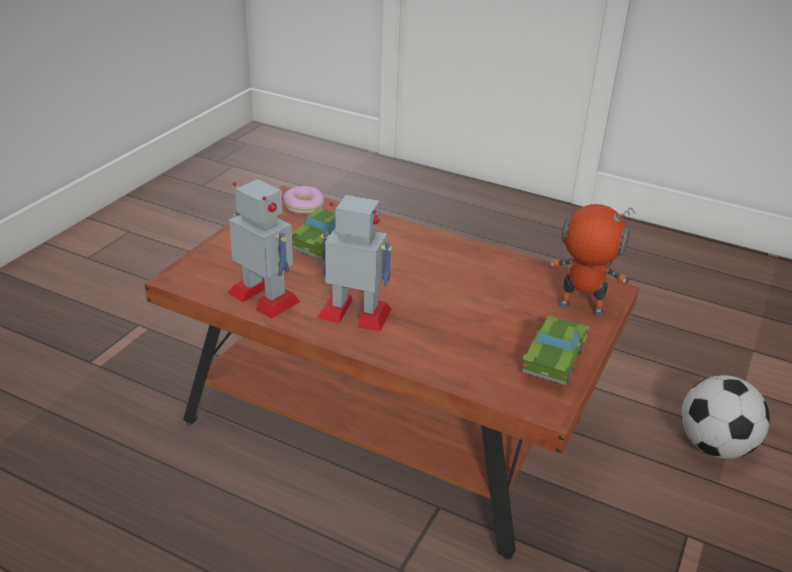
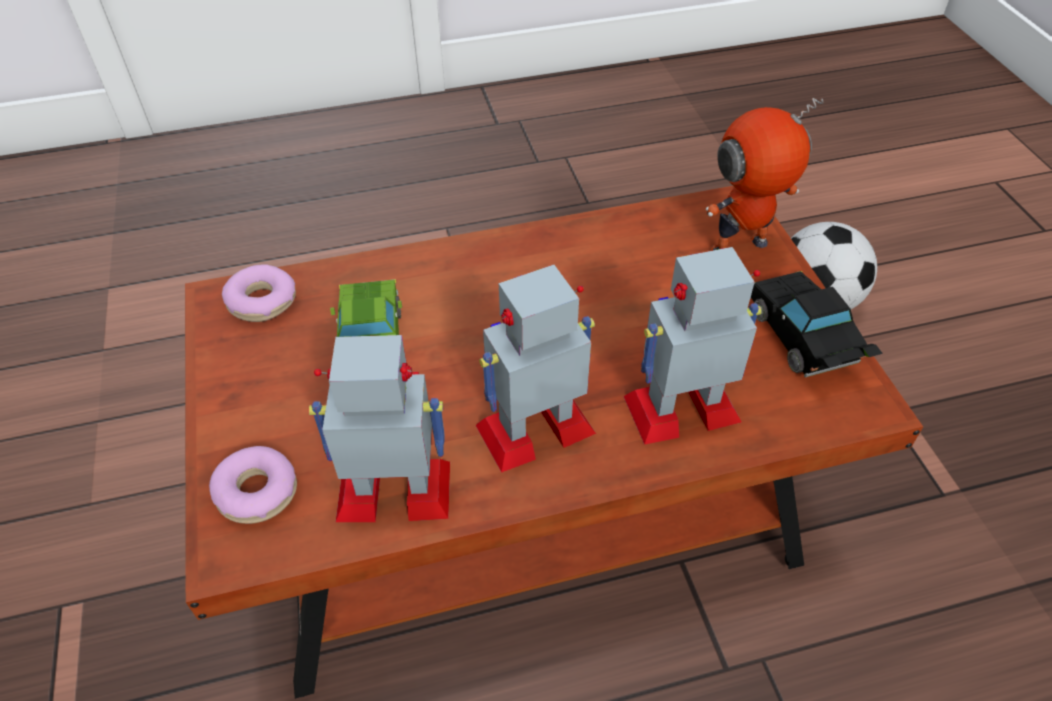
camera: 40 degrees left, 15 degrees up
green toy car [523,316,589,385] -> black toy car [750,271,883,377]
none -> donut [209,446,297,524]
none -> toy robot [623,247,762,445]

